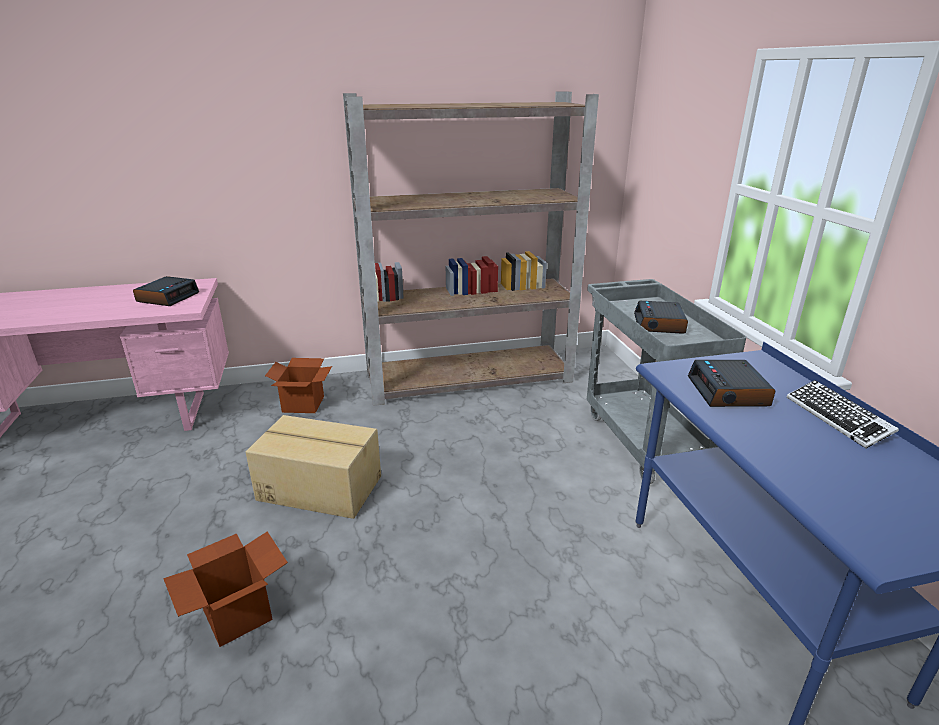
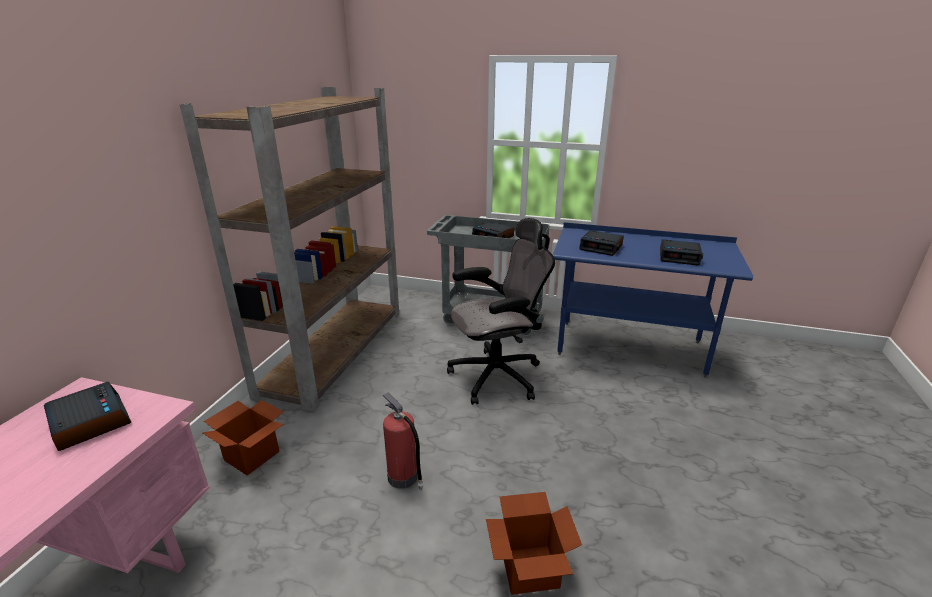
camera: 60 degrees left, 0 degrees up
cardboard box [246,415,381,519] -> fire extinguisher [382,393,424,490]
keyboard [786,380,899,448] -> none
none -> office chair [447,218,555,405]
none -> alarm clock [660,239,703,265]

